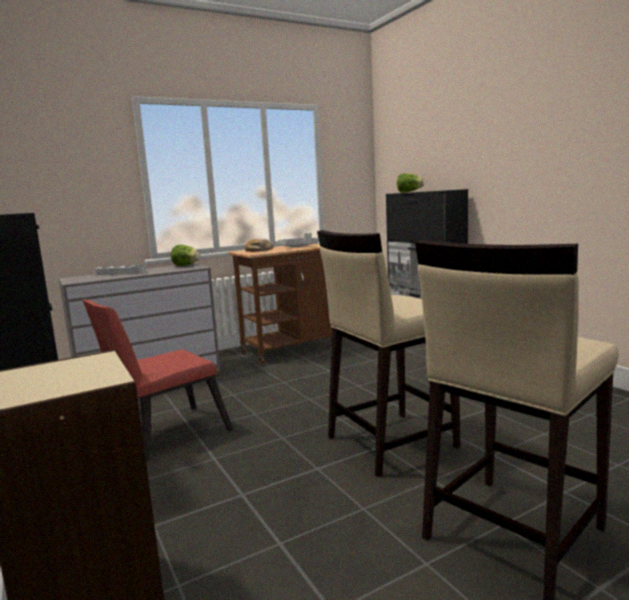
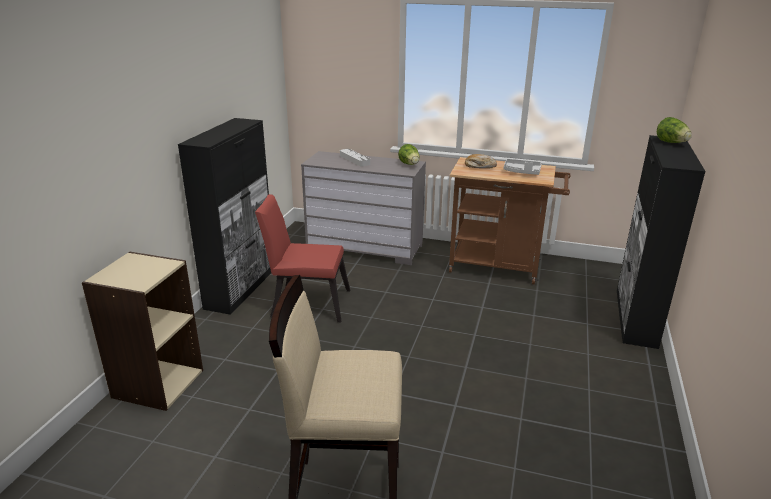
camera: 45 degrees right, 15 degrees up
beige stool [317,230,460,477] -> none

